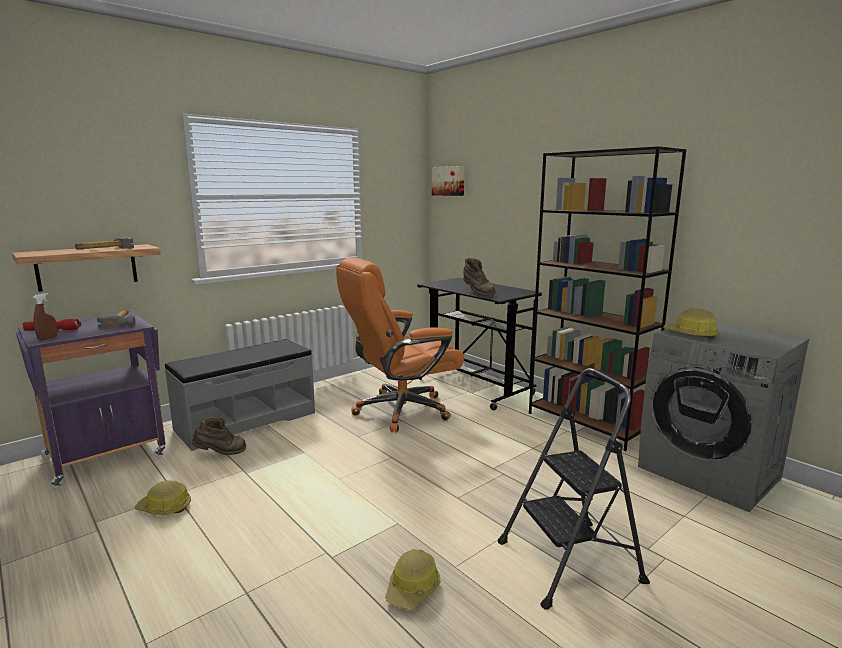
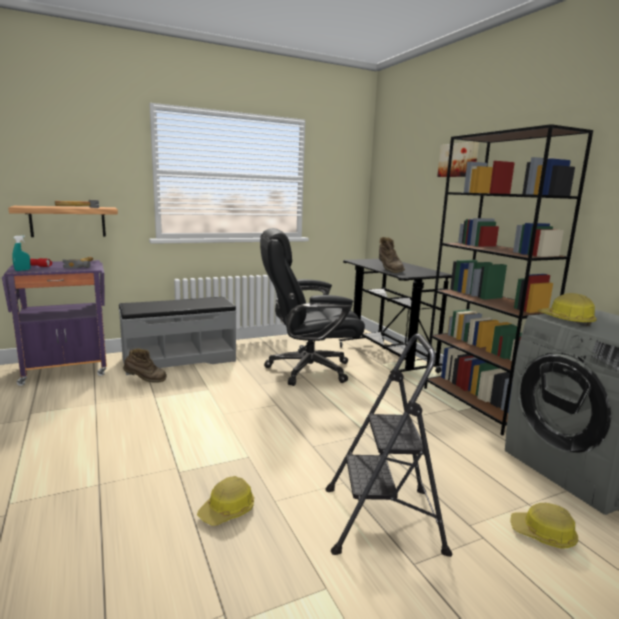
camera: 15 degrees right, 0 degrees up
brown spray bottle [33,293,57,340] -> turquoise spray bottle [12,235,31,271]
hard hat [134,480,191,515] -> hard hat moved to [510,503,578,549]
orange office chair [336,257,464,433] -> black office chair [260,228,365,386]
picture [432,166,464,196] -> picture moved to [437,141,479,177]

